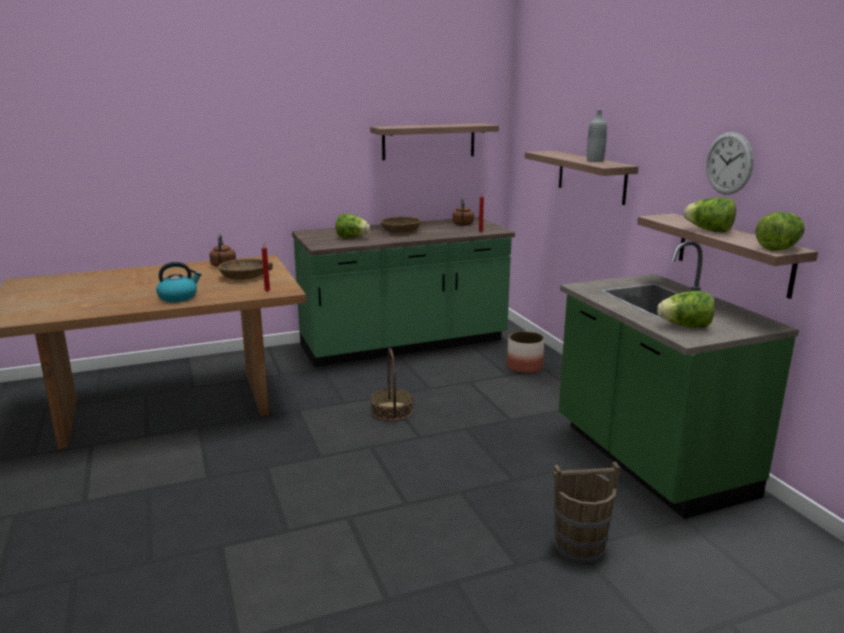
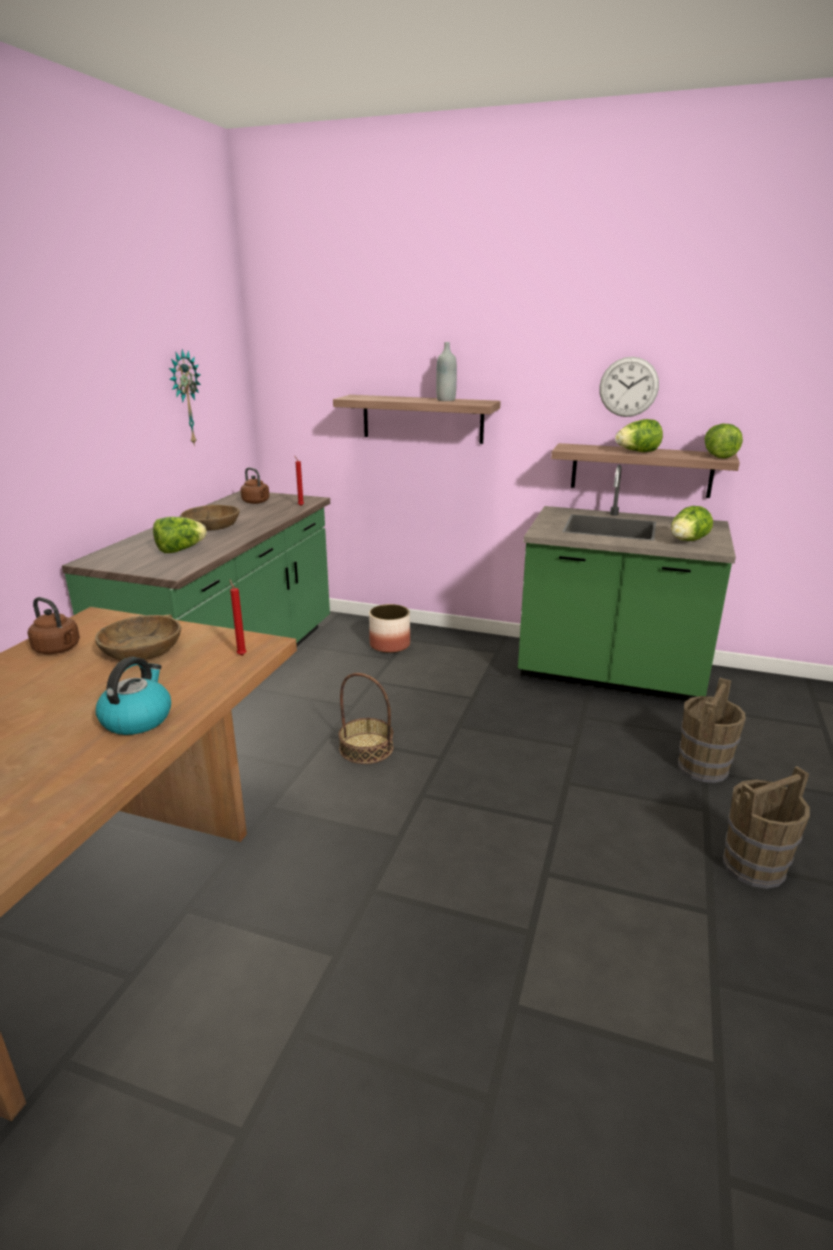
camera: 50 degrees left, 5 degrees up
shelf [370,123,499,160] -> wall clock [169,349,201,446]
none -> brown bucket [723,766,810,889]

